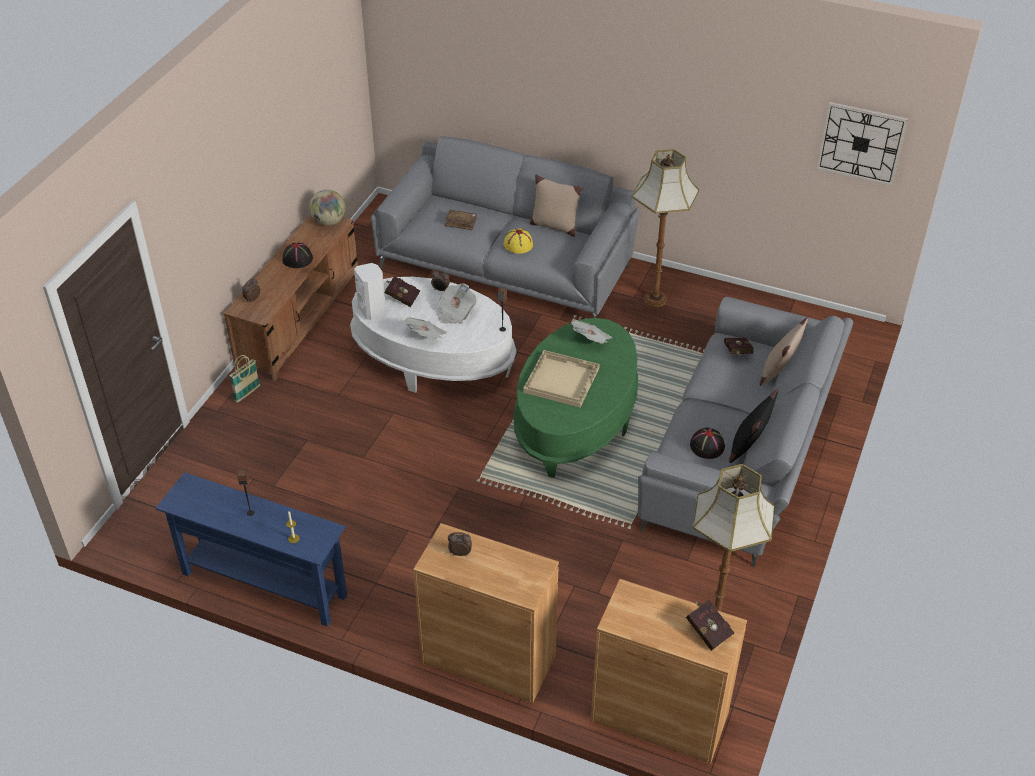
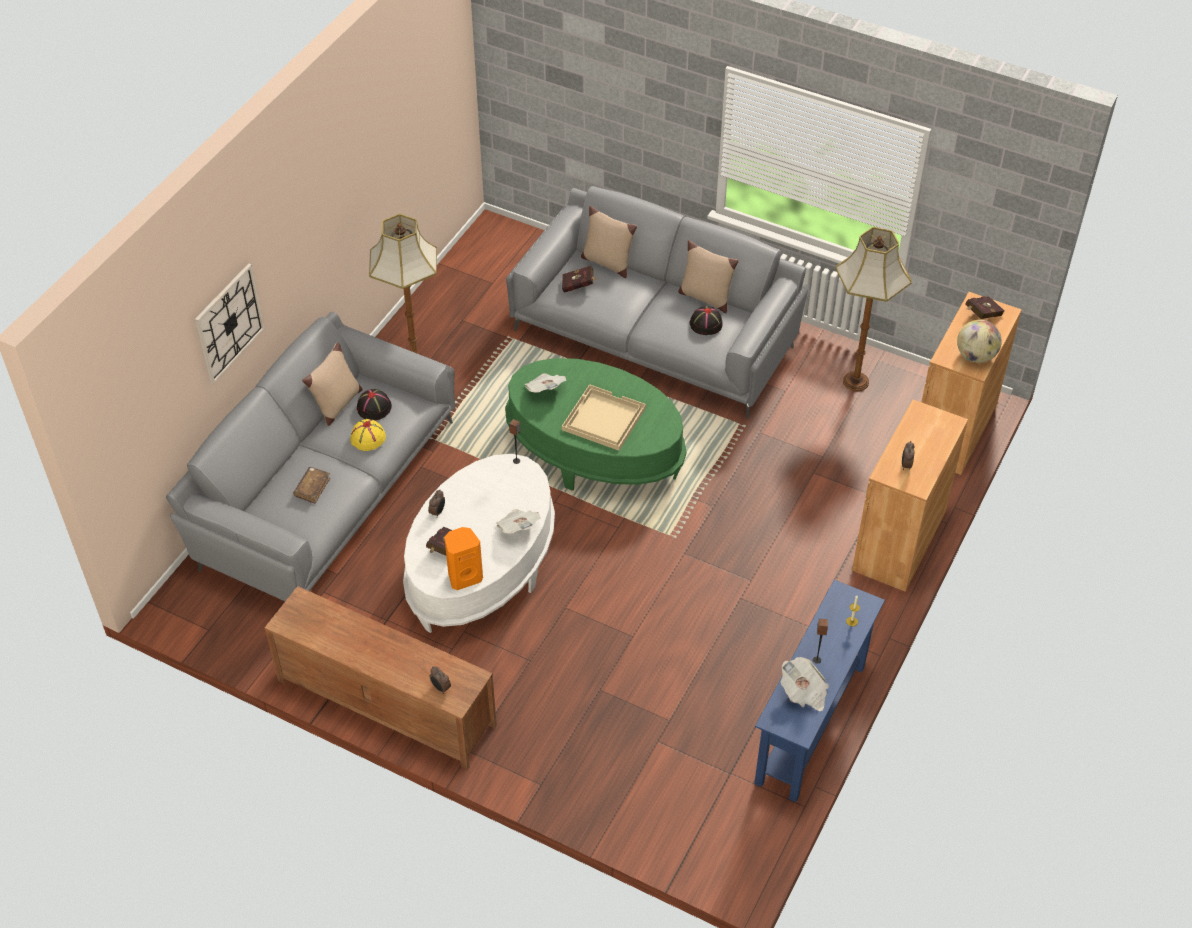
camera: 85 degrees left, 5 degrees up
basket [230,355,260,403] -> none
black hat [282,242,313,268] -> black hat moved to [357,389,392,420]
globe [309,190,346,226] -> globe moved to [957,320,1002,363]
white speaker [354,263,386,320] -> orange speaker [444,527,483,590]
newspaper [438,284,476,324] -> newspaper moved to [781,657,829,711]
black pillow [729,390,778,463] -> beige pillow [678,240,738,313]
wall clock [816,102,908,186] -> wall clock moved to [195,263,265,385]

